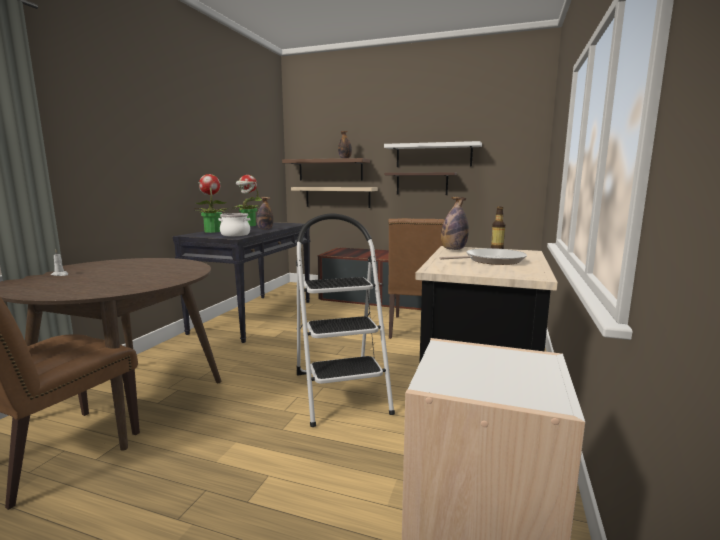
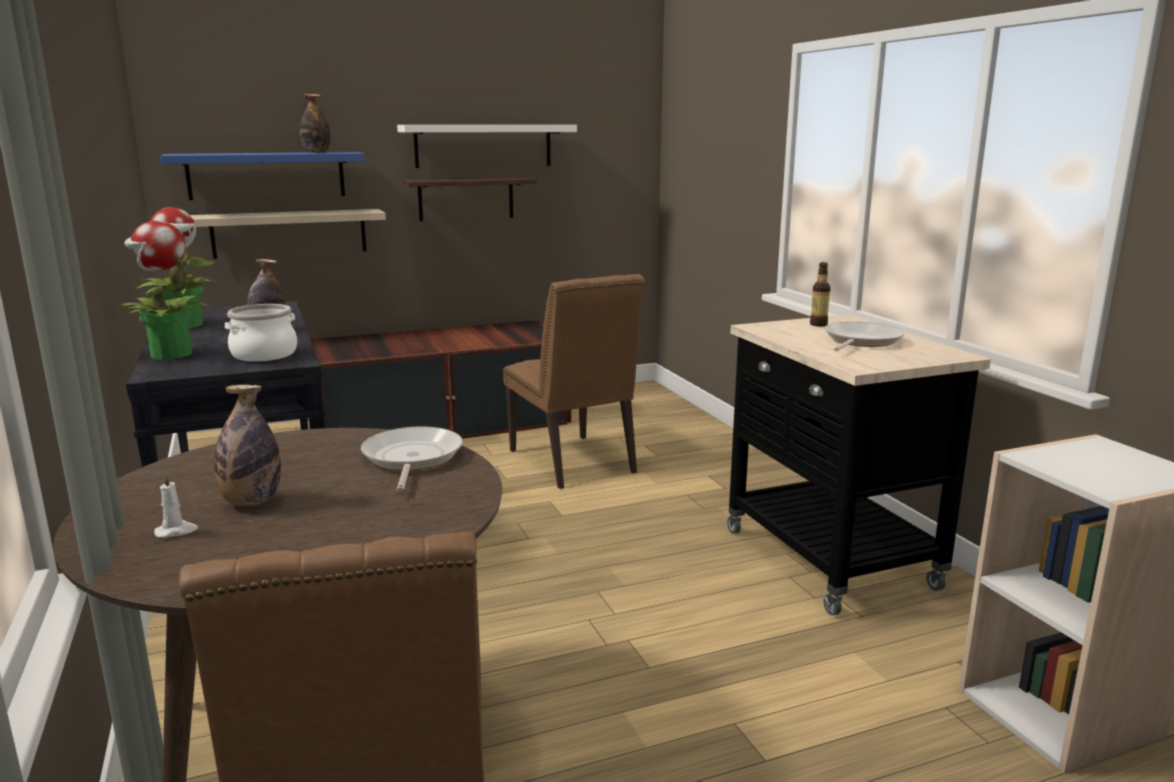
camera: 40 degrees left, 5 degrees up
brown shelf [282,158,370,180] -> blue shelf [160,152,365,200]
step ladder [296,214,395,427] -> none
bottle [441,197,469,250] -> bottle moved to [214,385,281,506]
none -> frying pan [361,426,463,492]

